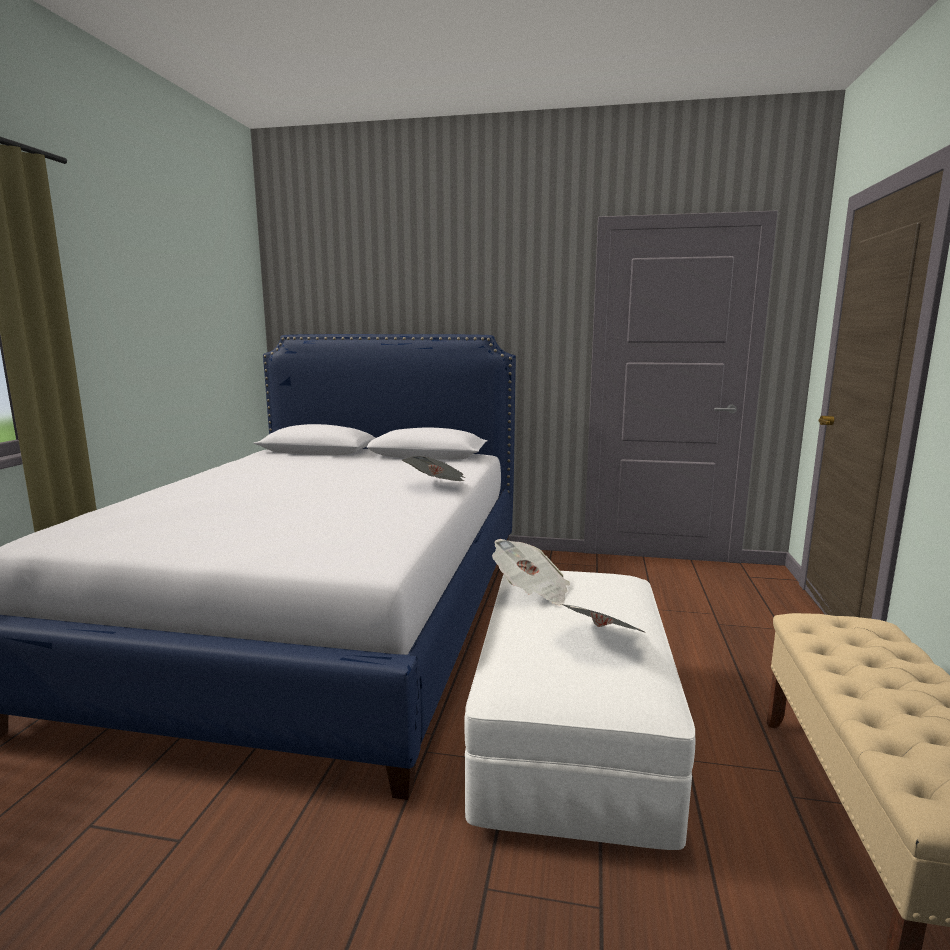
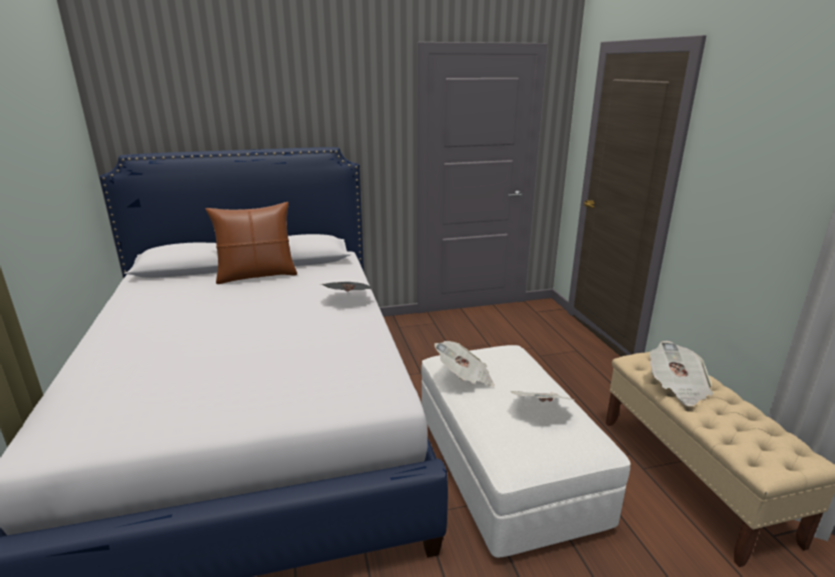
camera: 25 degrees left, 10 degrees up
none -> brown pillow [206,202,297,284]
none -> newspaper [649,341,714,407]

